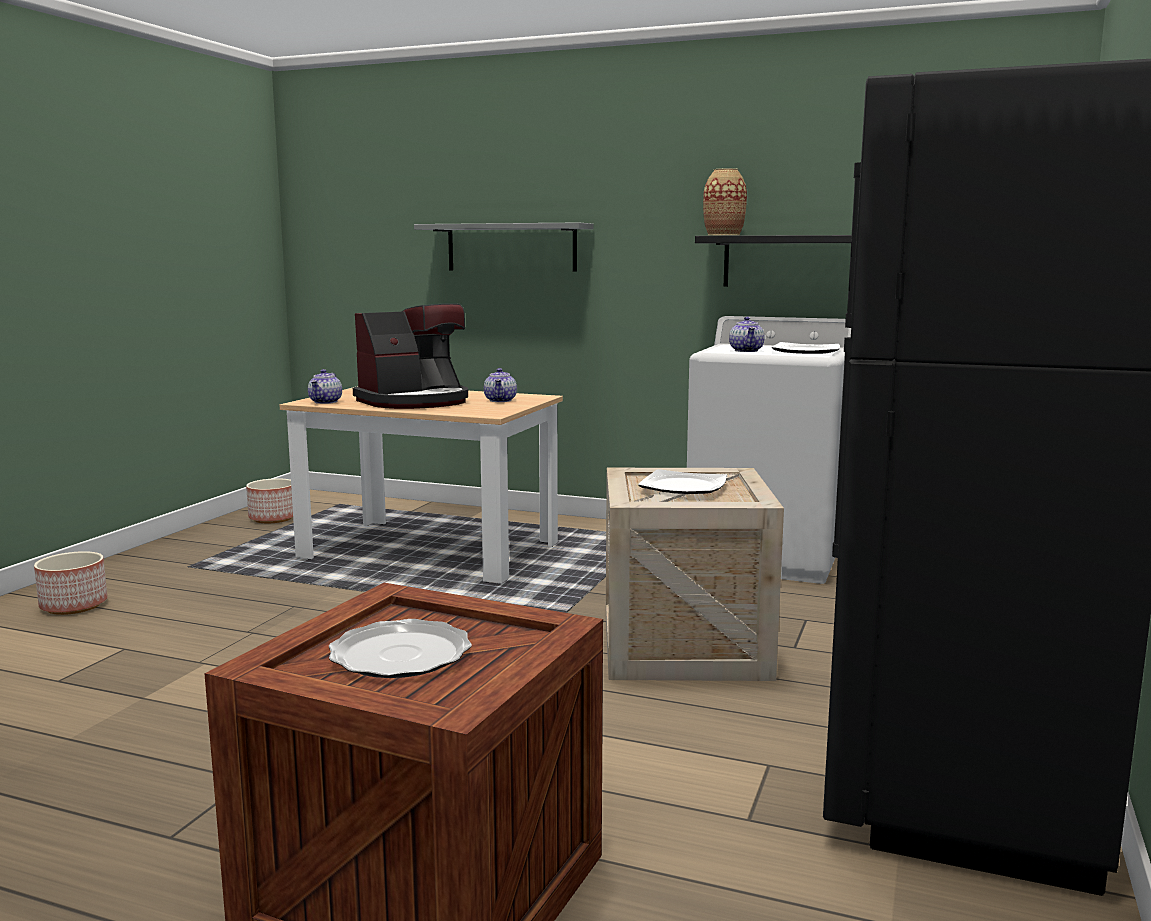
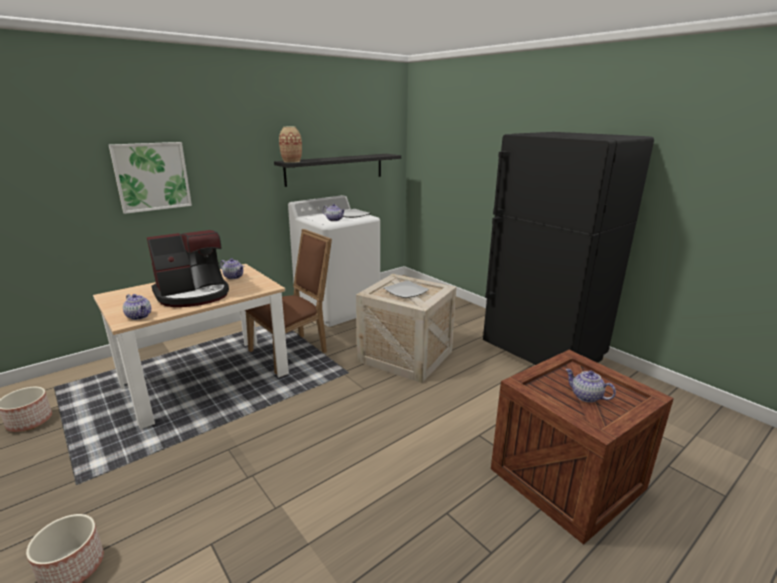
camera: 60 degrees left, 10 degrees up
plate [329,619,472,678] -> teapot [565,369,616,403]
coffee machine [353,303,468,409] -> coffee machine turned 60 degrees clockwise [147,230,229,307]
grey shelf [414,223,593,272] -> picture [109,142,192,214]
none -> brown chair [245,229,332,375]

